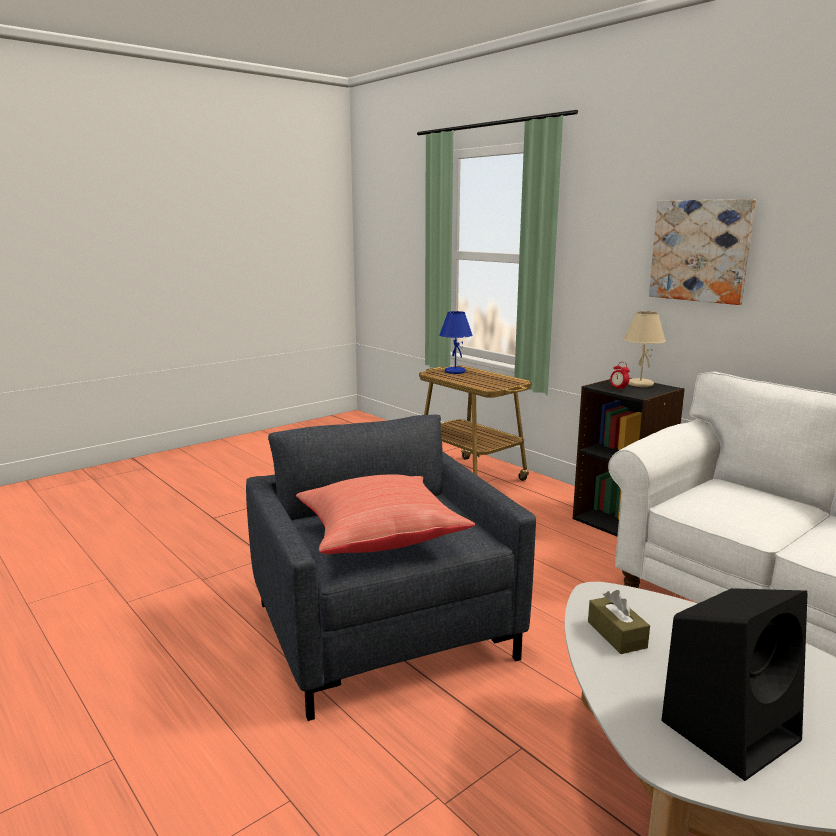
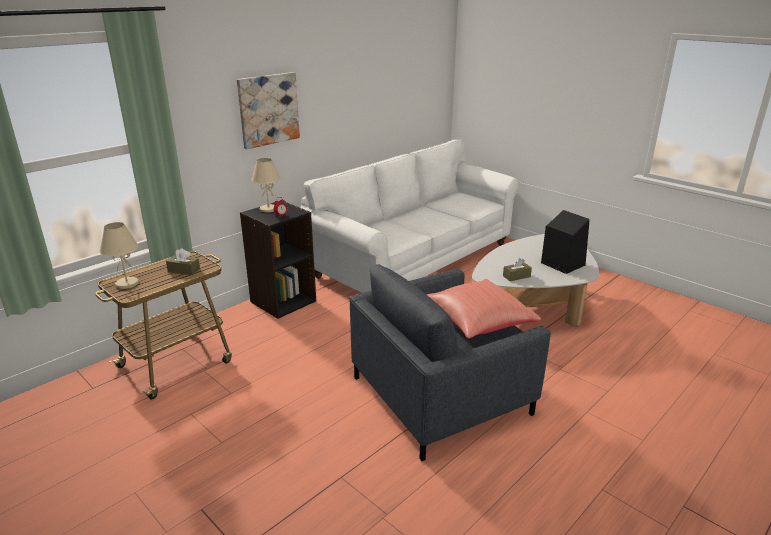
camera: 95 degrees left, 10 degrees up
blue table lamp [439,311,472,374] -> beige table lamp [100,222,139,289]
none -> brown tissue box [166,249,200,275]

